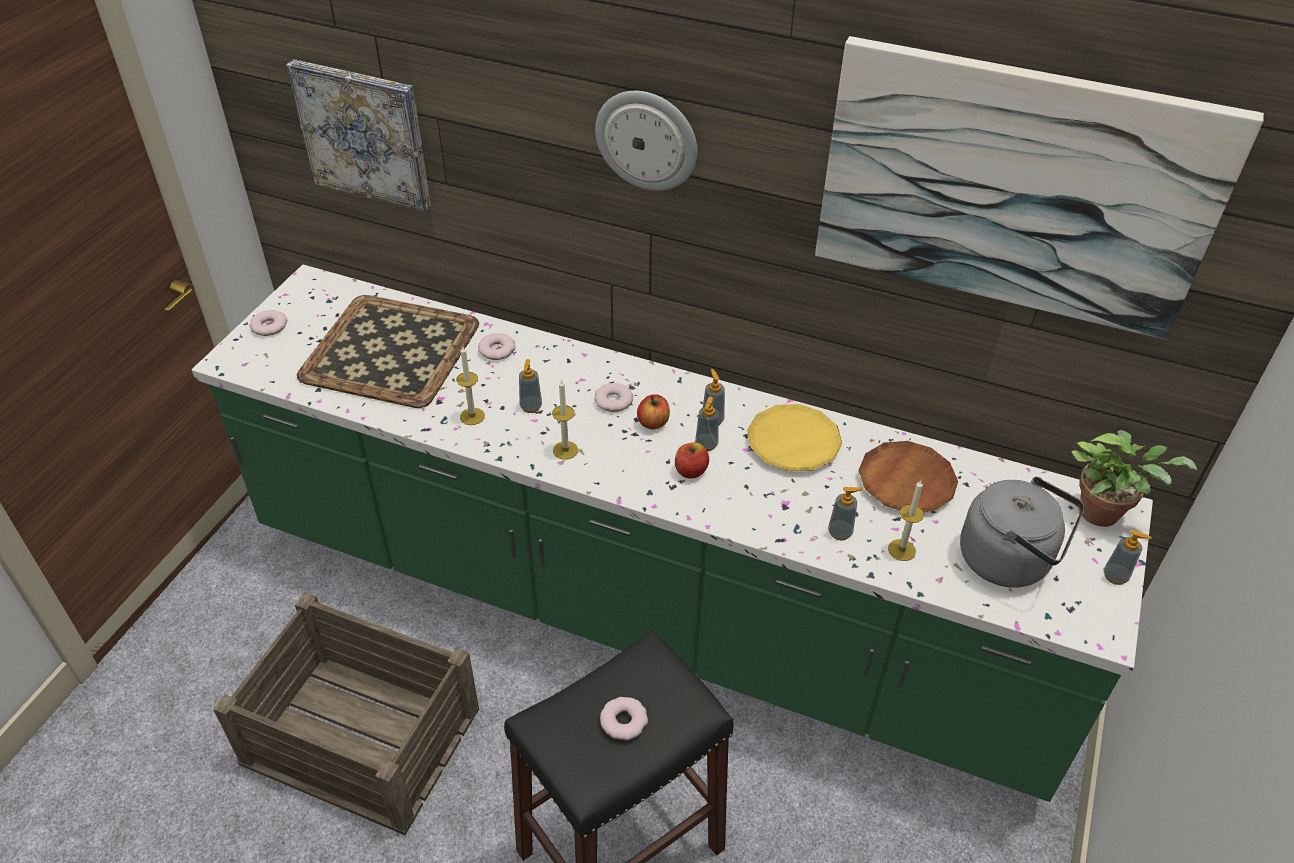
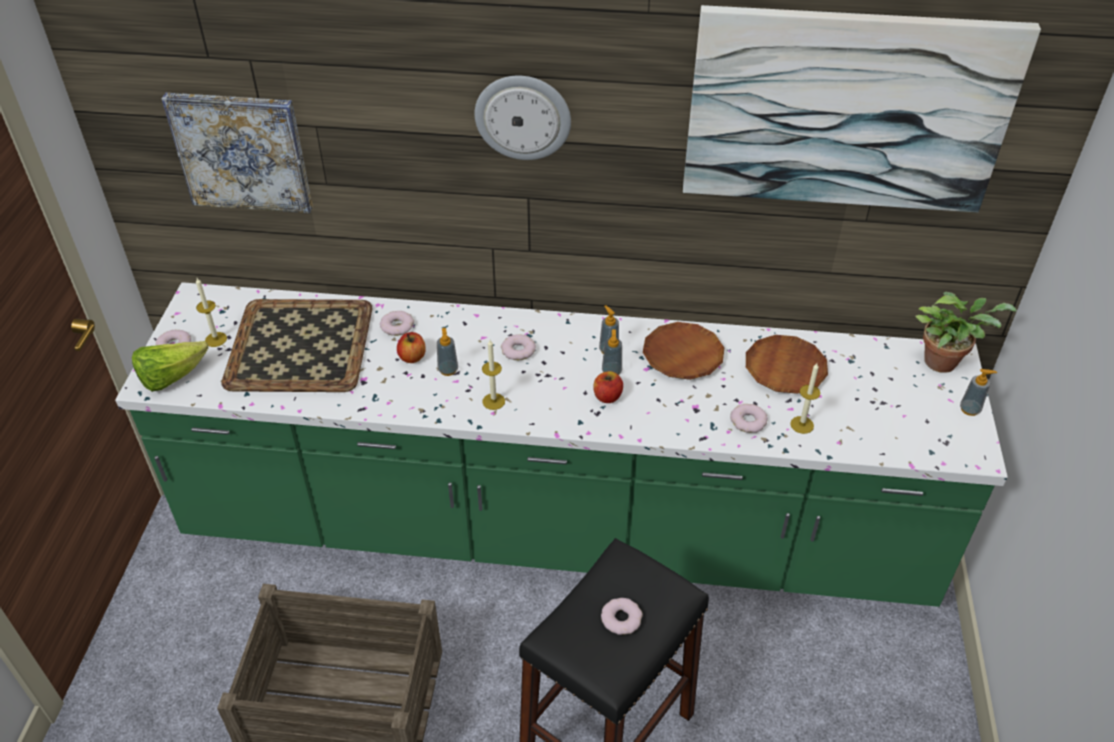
camera: 15 degrees left, 0 degrees up
candle [456,345,485,425] -> candle moved to [196,278,227,347]
apple [637,394,670,430] -> apple moved to [397,332,426,363]
yellow plate [747,404,842,471] -> brown plate [643,322,724,380]
soap dispenser [828,487,863,541] -> donut [730,404,768,433]
grey kettle [960,477,1085,588] -> none
none -> lettuce [132,341,208,392]

